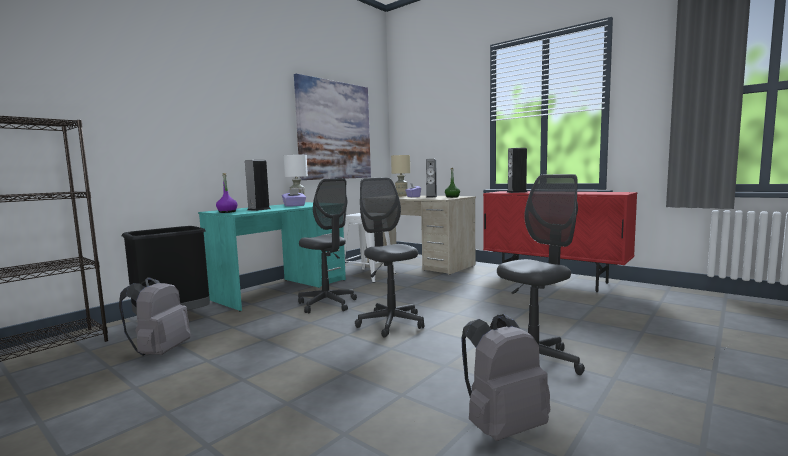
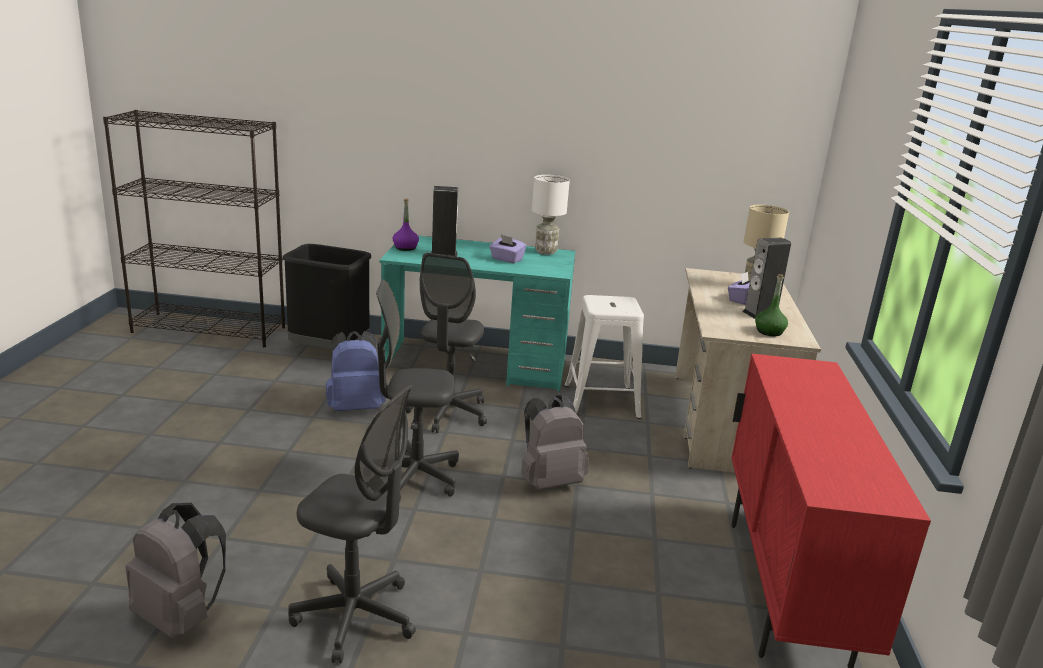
camera: 55 degrees right, 15 degrees up
grey backpack [119,277,191,356] -> grey backpack moved to [521,395,589,490]
picture [294,74,371,180] -> none
grey office chair [355,177,424,338] -> grey office chair turned 120 degrees counterclockwise [376,279,459,502]
speaker [507,148,527,193] -> none
none -> blue backpack [326,331,385,411]

